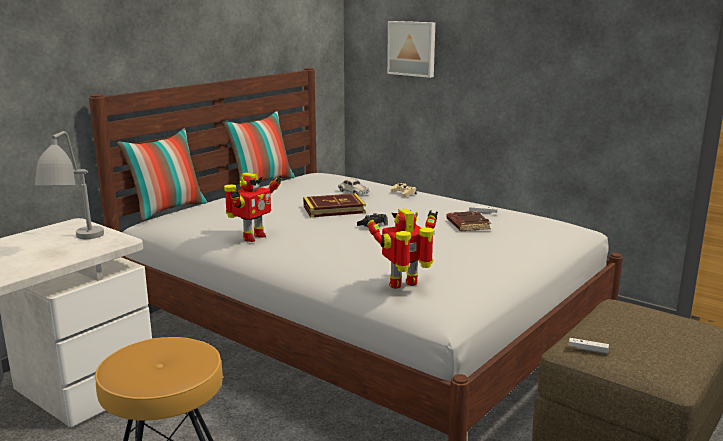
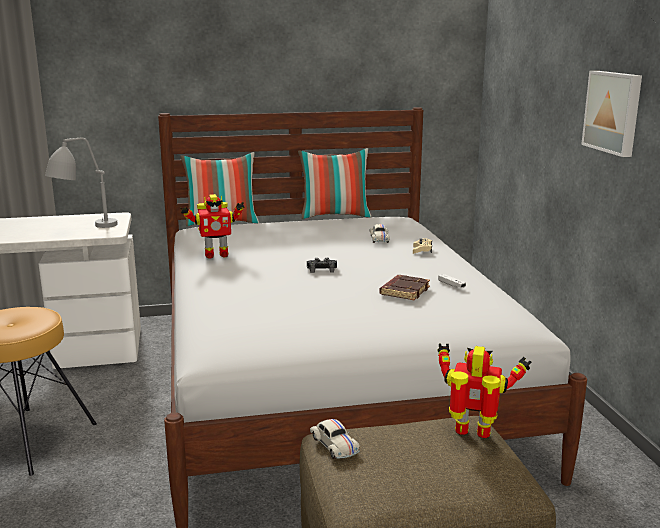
camera: 40 degrees right, 0 degrees up
book [303,193,366,218] -> none
toy robot [364,208,438,289] -> toy robot moved to [438,344,532,438]
picture [387,21,435,78] -> picture moved to [581,71,642,157]
white game controller [568,338,609,354] -> white toy car [310,419,360,459]

